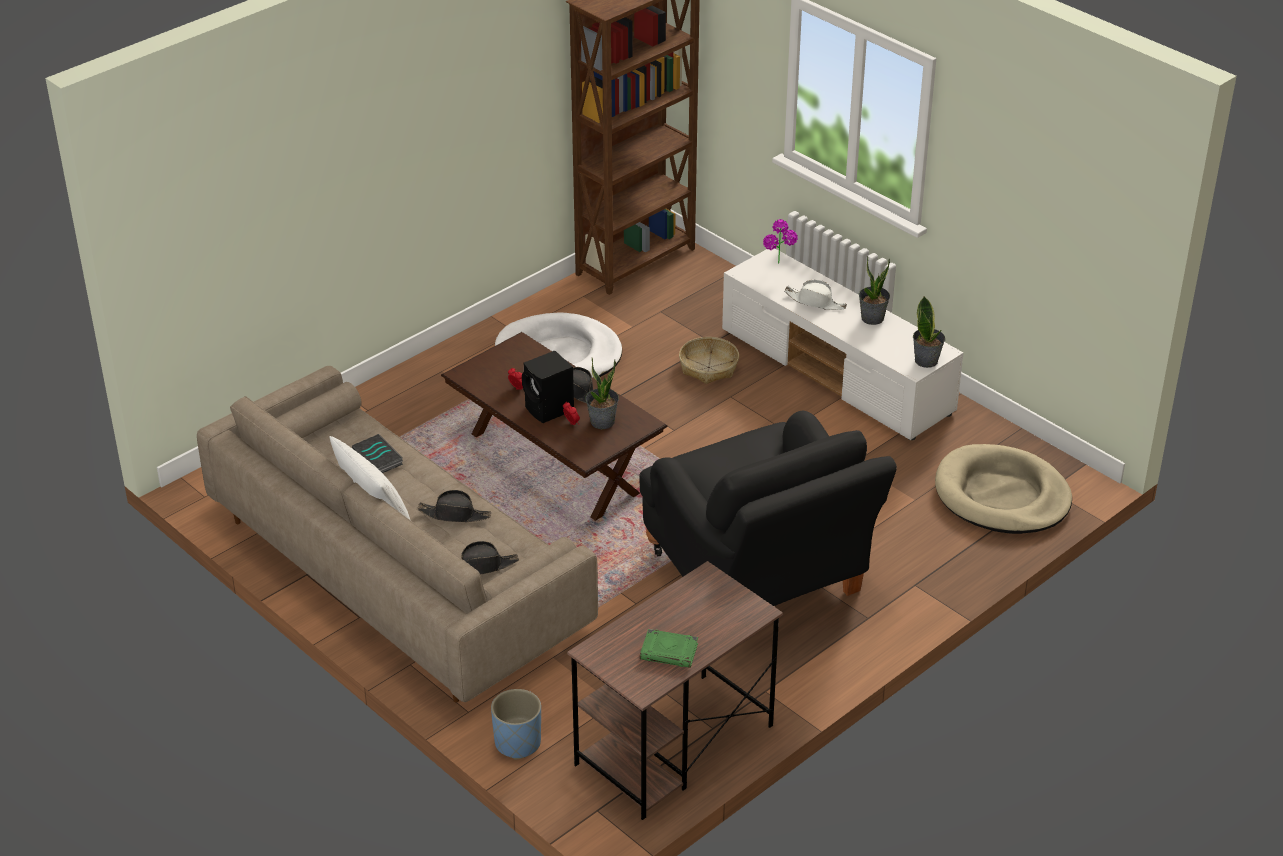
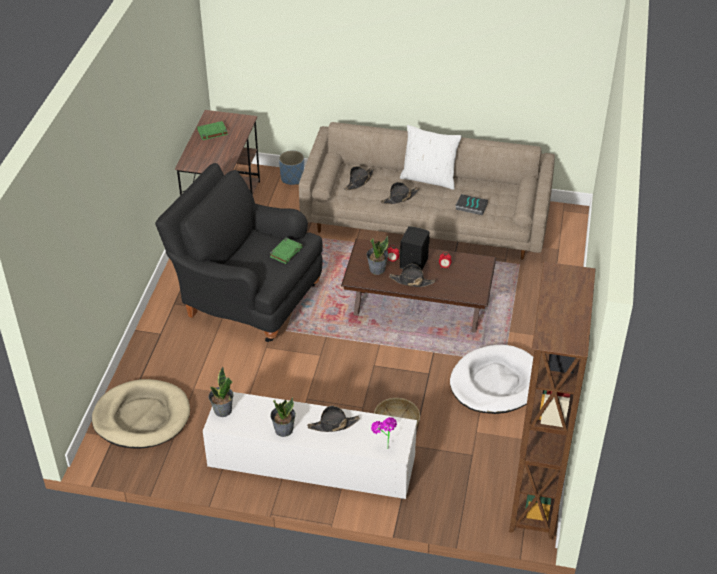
camera: 145 degrees right, 5 degrees up
white hat [784,280,847,310] -> black hat [307,406,359,432]
none -> green book [270,238,303,264]

